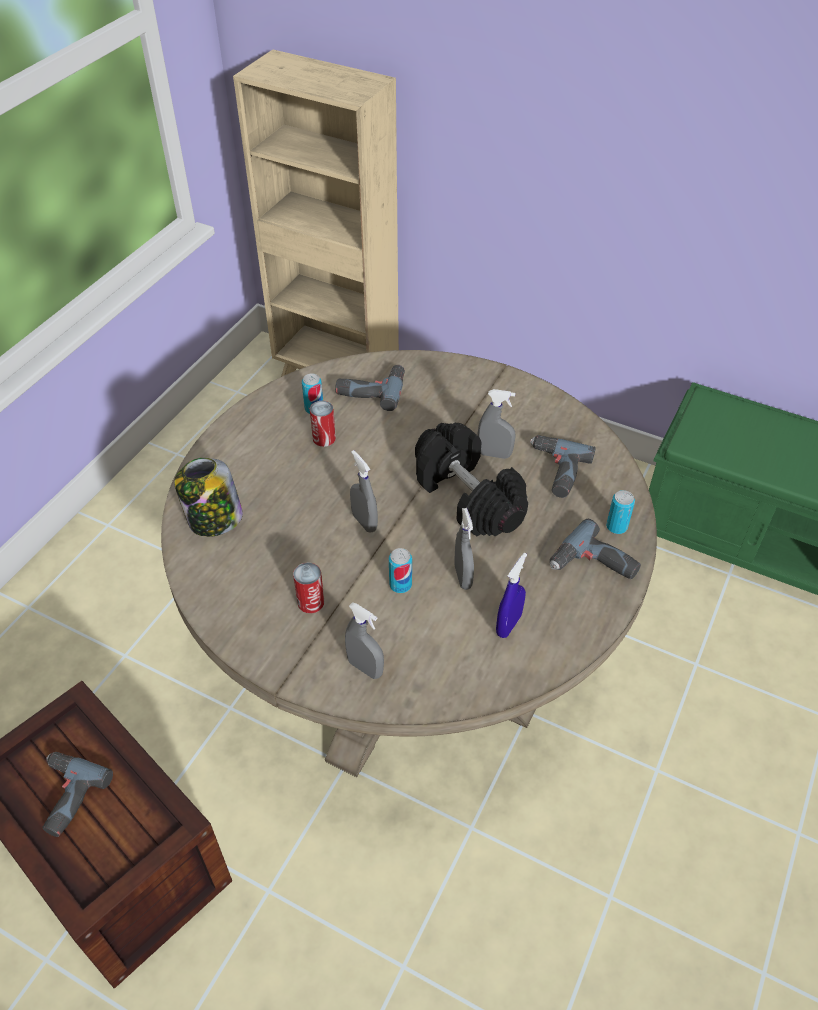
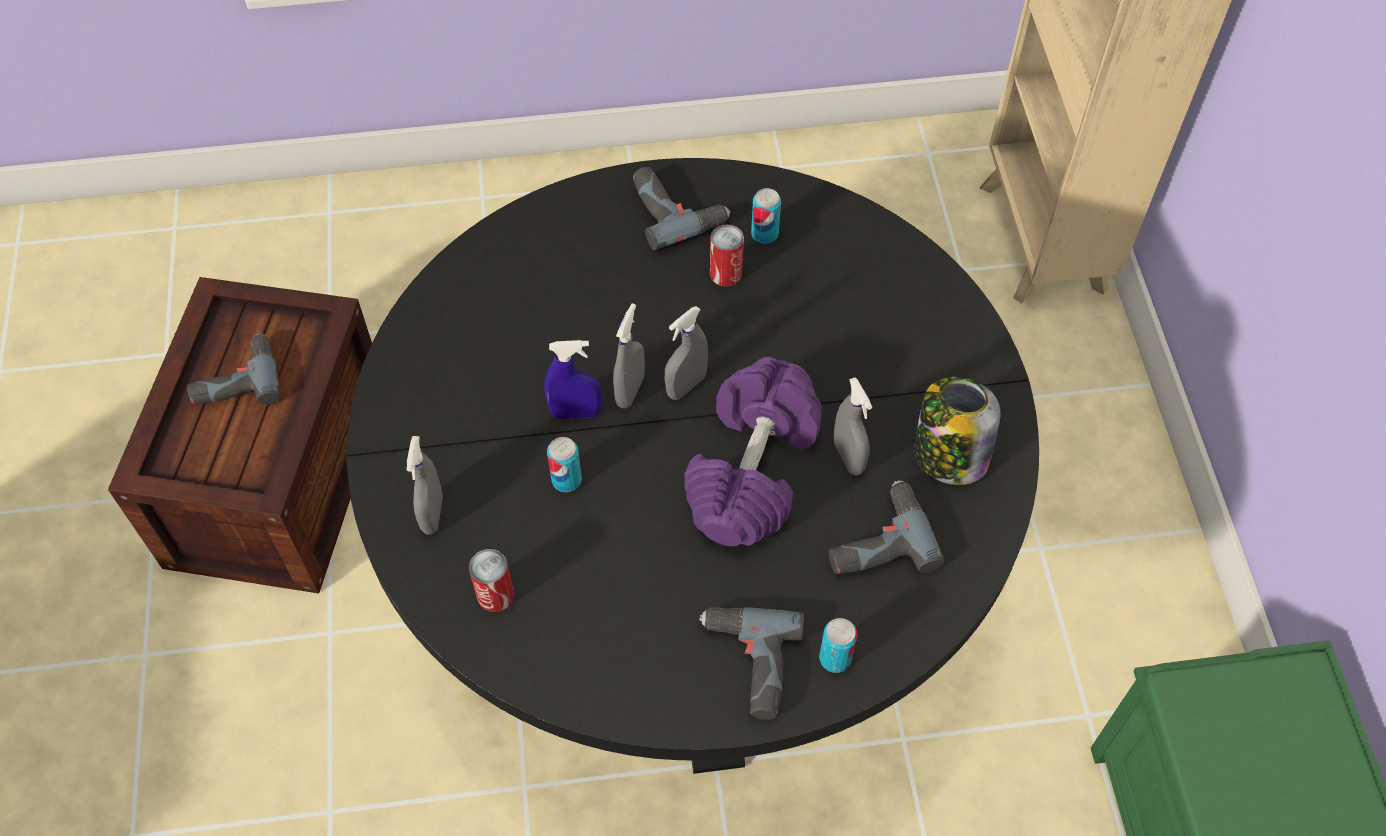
camera: 55 degrees right, 10 degrees up
beige dining table [161,350,657,777] -> black dining table [346,158,1039,774]
jar [174,458,243,537] -> jar moved to [914,377,1001,485]
can [293,563,324,613] -> can moved to [469,549,514,612]
power drill [335,365,405,411] -> power drill moved to [633,167,730,250]
black dumbbell [415,423,528,536] -> purple dumbbell [685,357,822,546]
grey spray bottle [454,508,474,590] -> grey spray bottle moved to [665,306,708,400]
blue spray bottle [496,553,527,638] -> blue spray bottle moved to [544,340,601,419]

